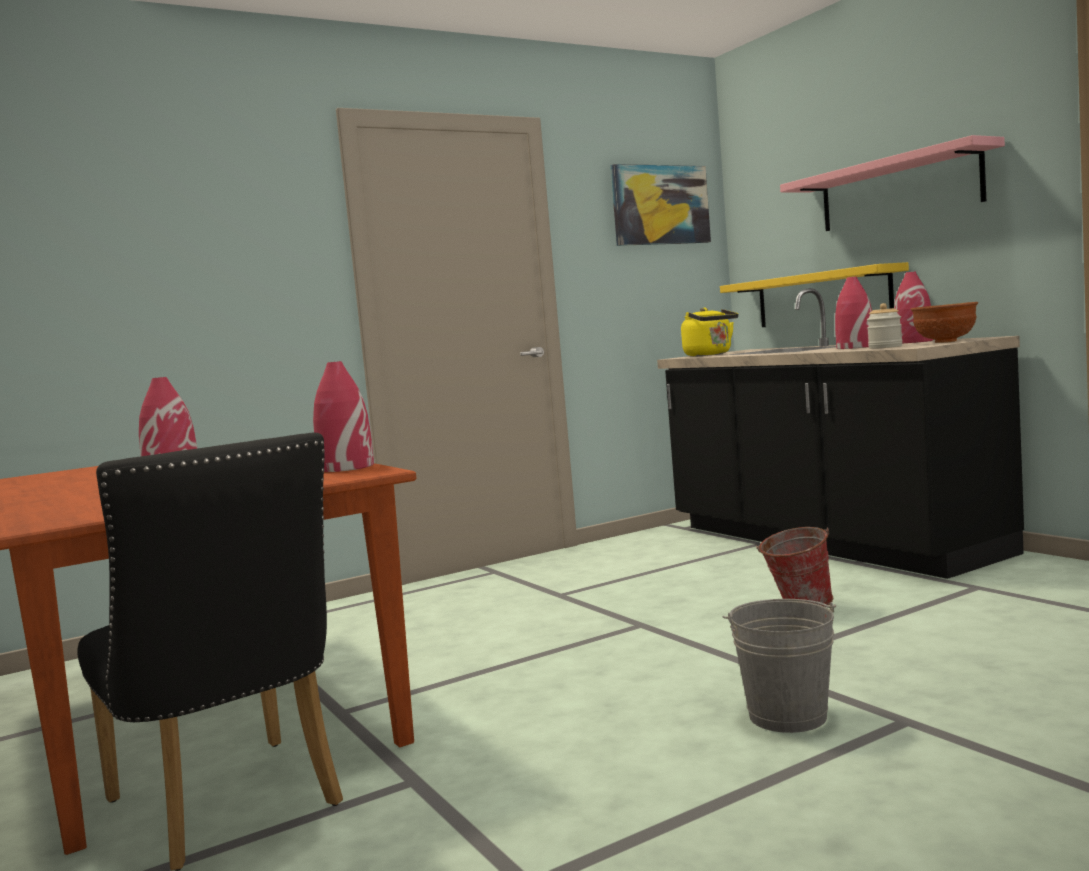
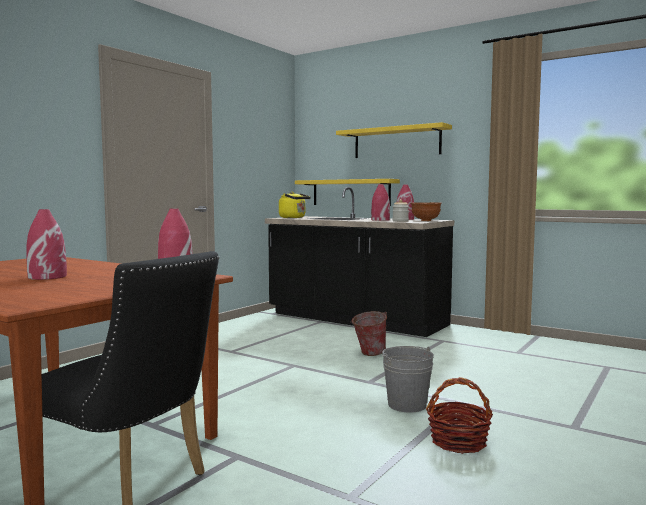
camera: 25 degrees left, 0 degrees up
picture [610,164,711,246] -> none
pink shelf [780,135,1005,231] -> yellow shelf [336,122,452,158]
none -> basket [426,377,493,454]

